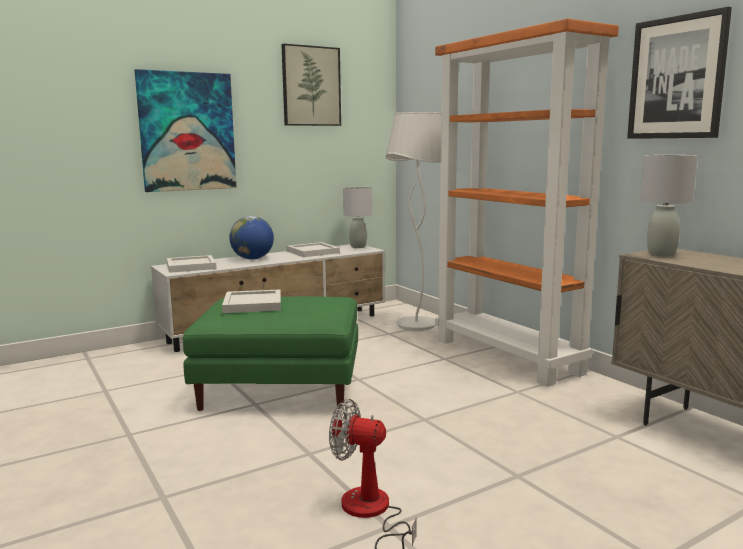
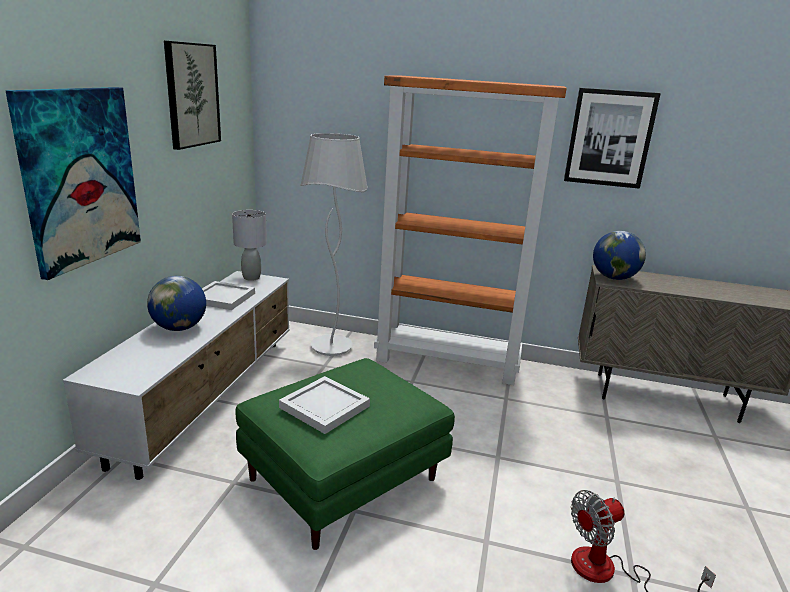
camera: 45 degrees left, 10 degrees up
white tray [167,255,217,273] -> none
grey table lamp [641,155,698,257] -> globe [593,231,646,280]

